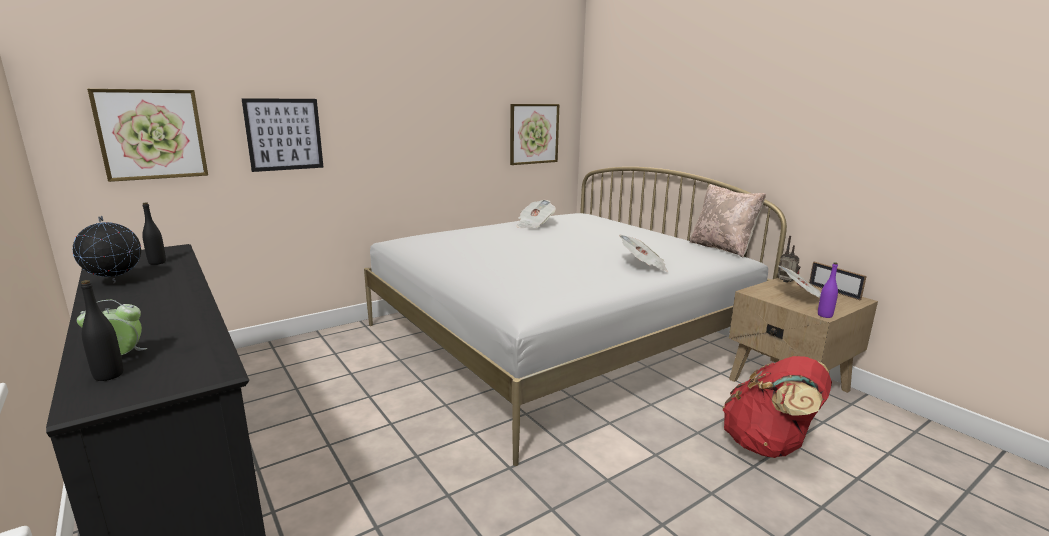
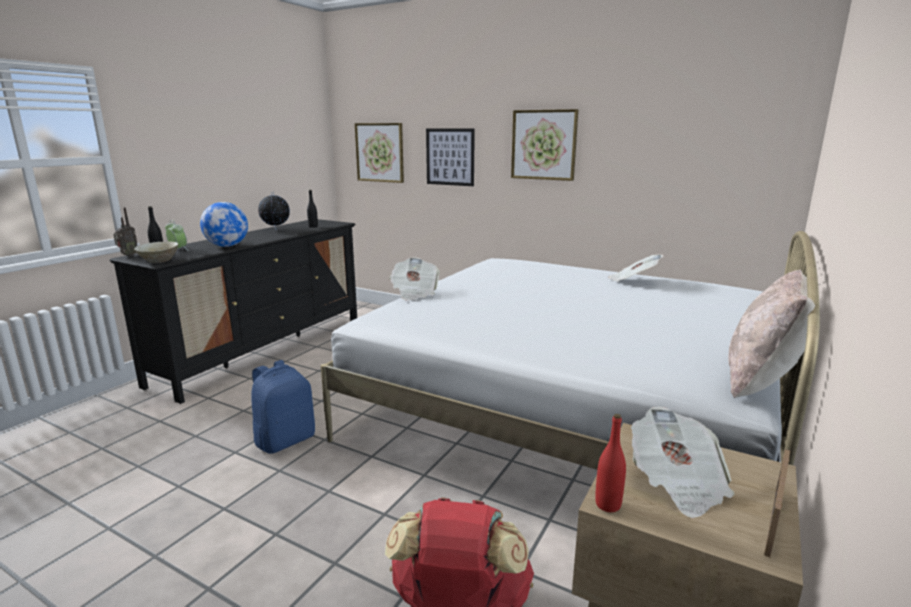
camera: 65 degrees right, 0 degrees up
picture [510,104,559,165] -> picture moved to [511,109,578,181]
newspaper [619,235,668,271] -> newspaper moved to [389,257,440,300]
radio [777,236,801,283] -> radio moved to [113,208,137,256]
purple bottle [818,262,838,318] -> red bottle [595,414,626,512]
none -> beige bowl [134,242,178,263]
none -> globe [200,202,248,247]
none -> blue backpack [251,360,315,454]

